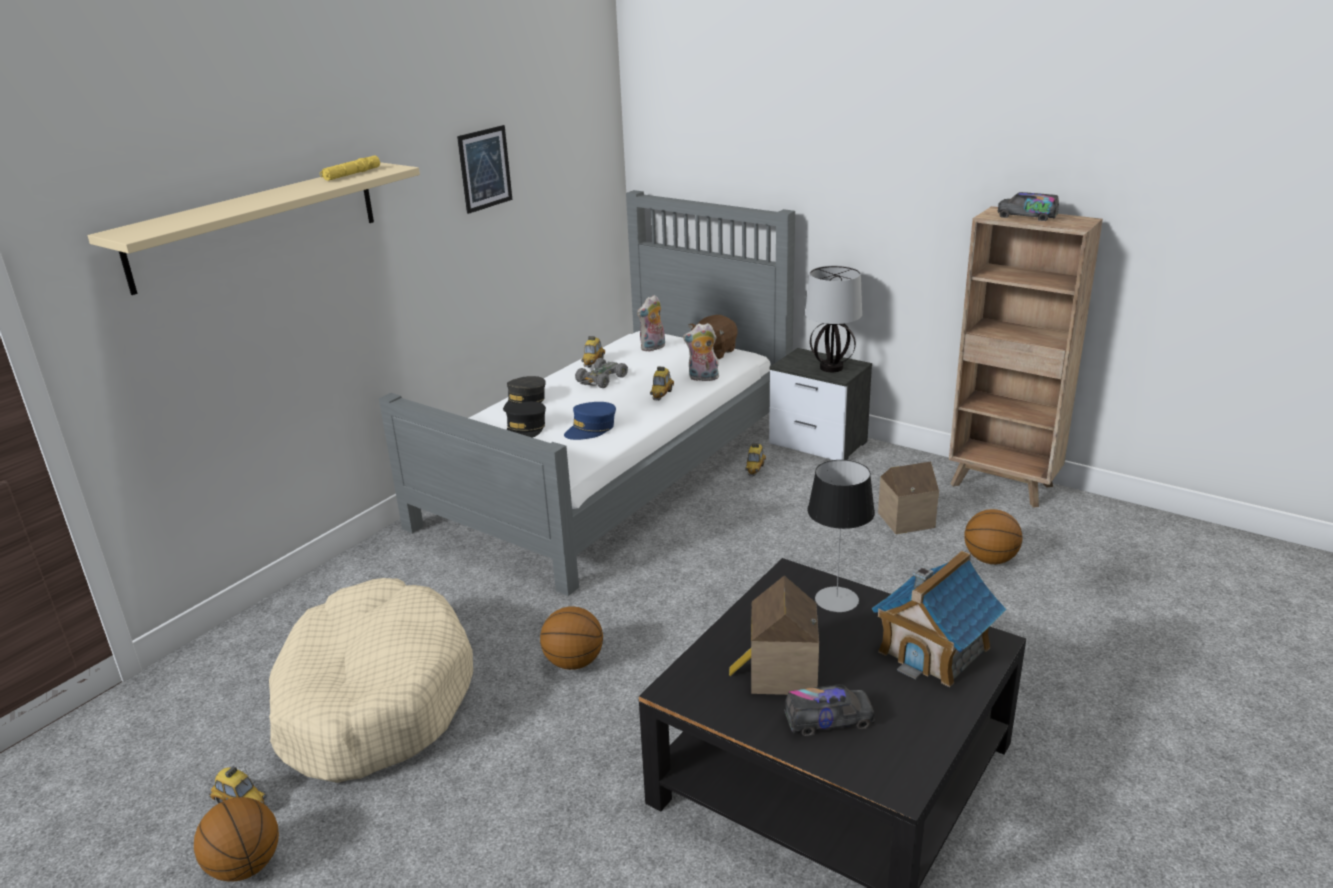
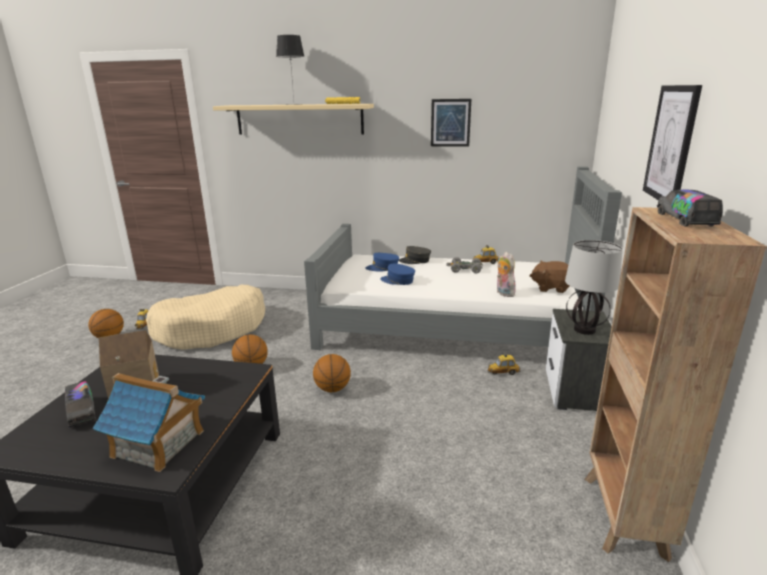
camera: 65 degrees right, 5 degrees down
black cap [506,401,546,438] -> blue cap [365,253,399,272]
plush toy [637,295,665,352] -> none
toy car [650,366,674,400] -> none
table lamp [807,460,875,612] -> table lamp moved to [276,35,304,105]
toy house [878,462,939,534] -> none
basketball [964,509,1022,564] -> basketball moved to [313,354,351,392]
none -> picture [643,85,702,200]

